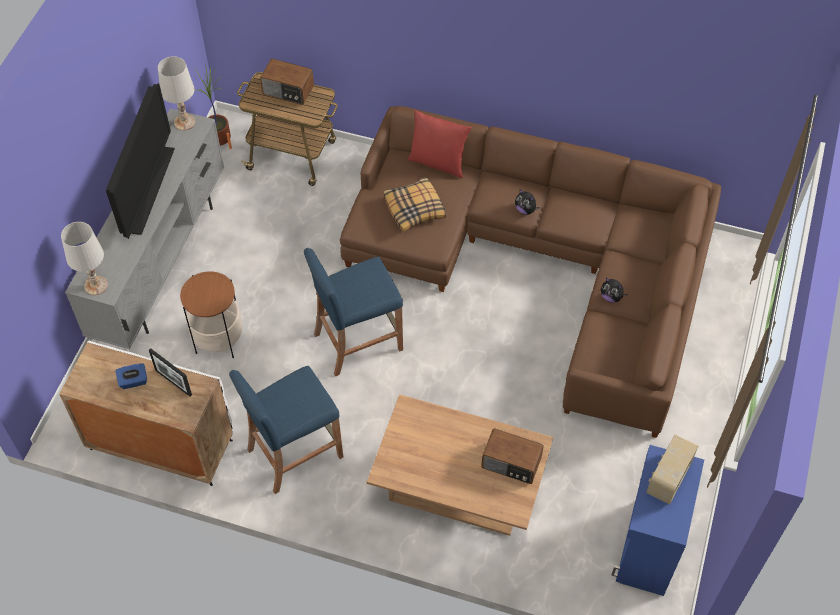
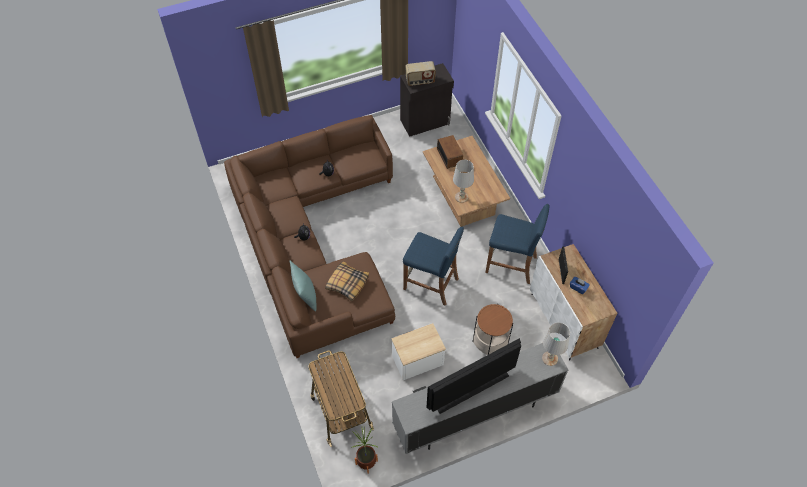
camera: 130 degrees left, 0 degrees up
white table lamp [158,56,195,130] -> white table lamp moved to [453,160,474,203]
radio [260,59,314,105] -> none
red pillow [408,110,472,178] -> turquoise pillow [290,261,317,311]
blue cabinet [611,445,704,596] -> black cabinet [400,63,454,137]
none -> side table [391,323,446,380]

